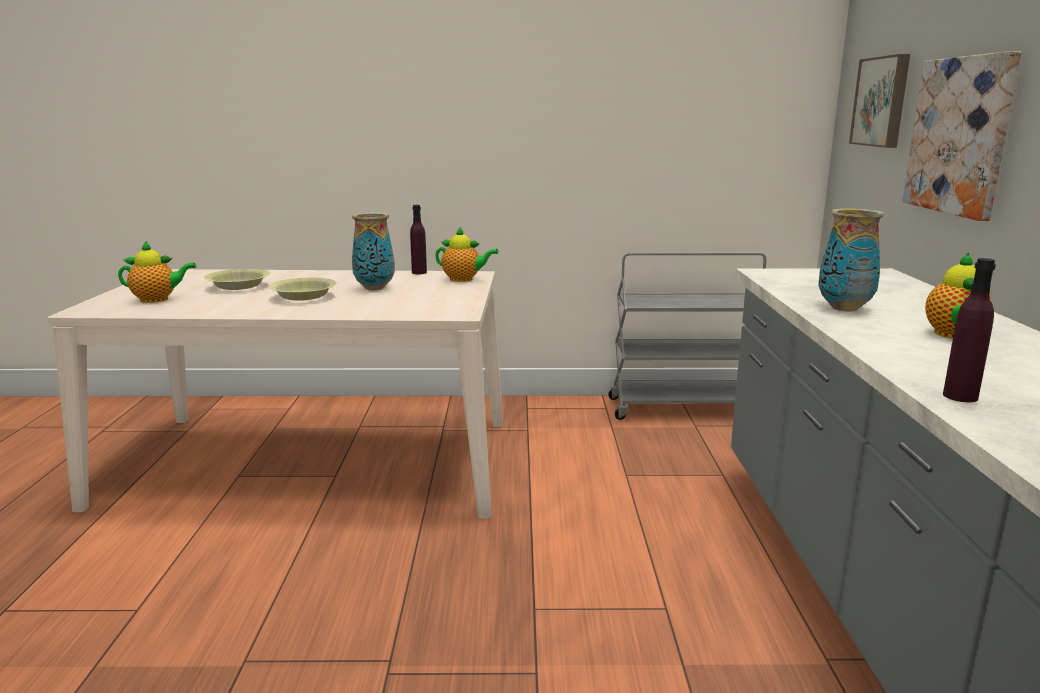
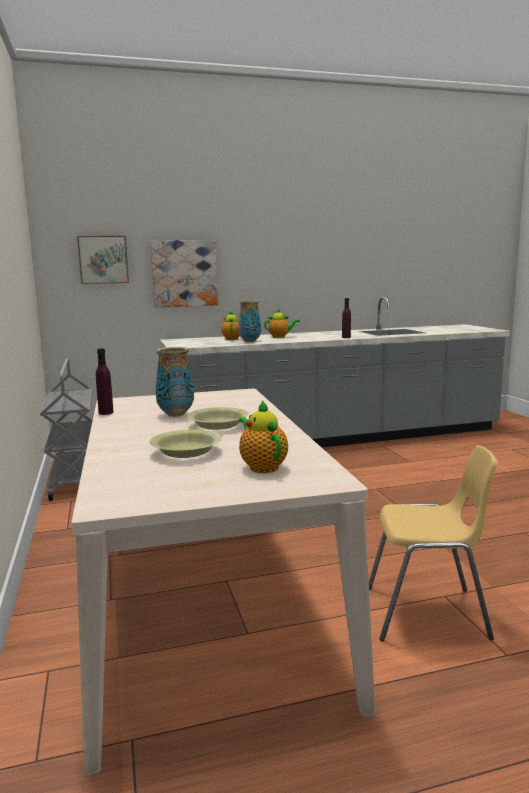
camera: 105 degrees left, 5 degrees down
teapot [435,227,499,282] -> teapot moved to [221,310,240,340]
none -> yellow chair [369,445,498,641]

